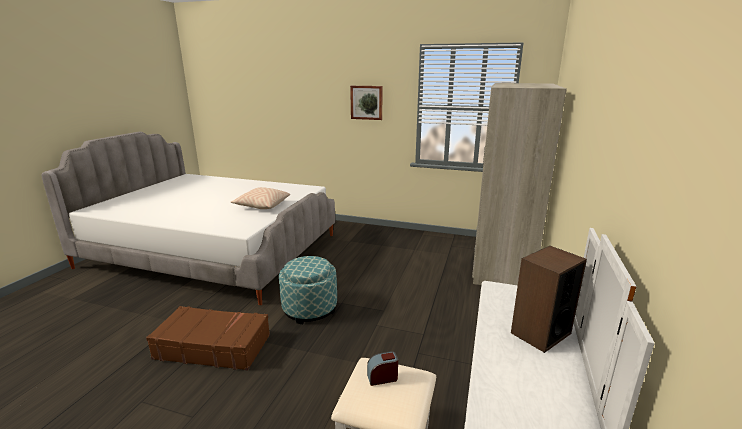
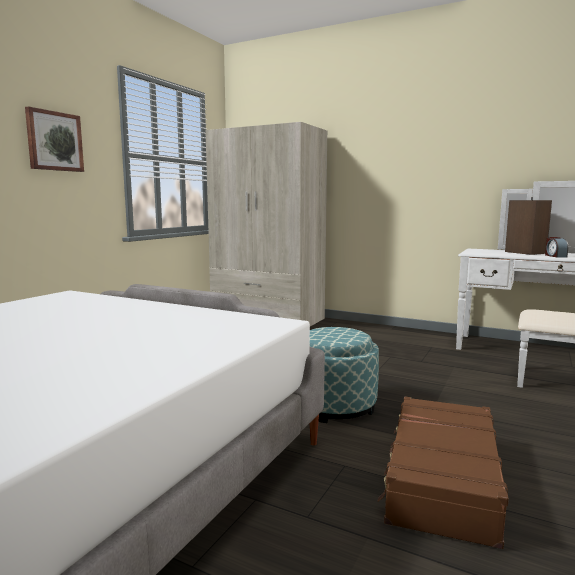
camera: 80 degrees left, 10 degrees down
beige pillow [231,187,290,209] -> none
alarm clock [367,351,398,386] -> alarm clock moved to [545,237,568,258]

